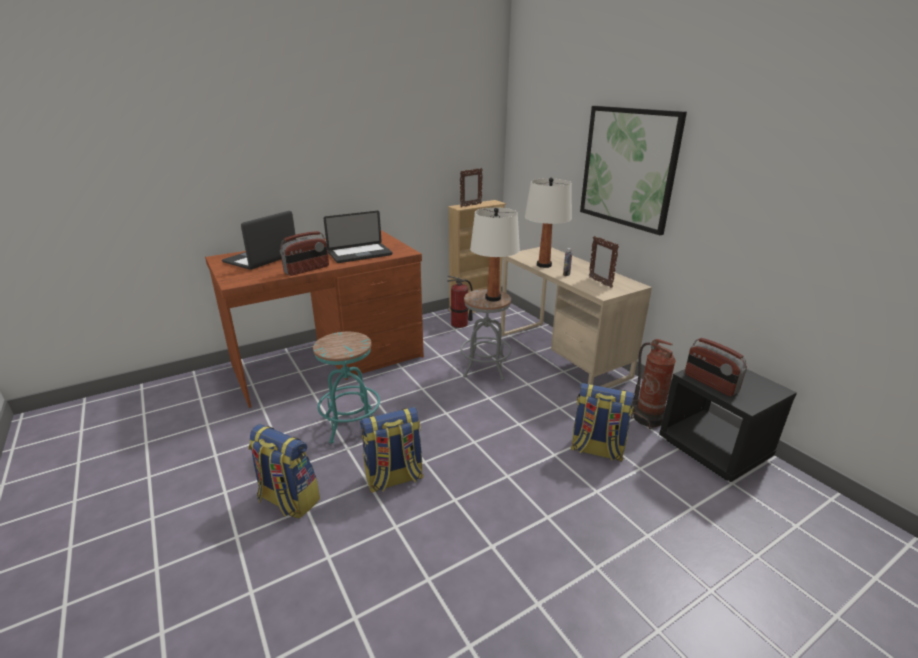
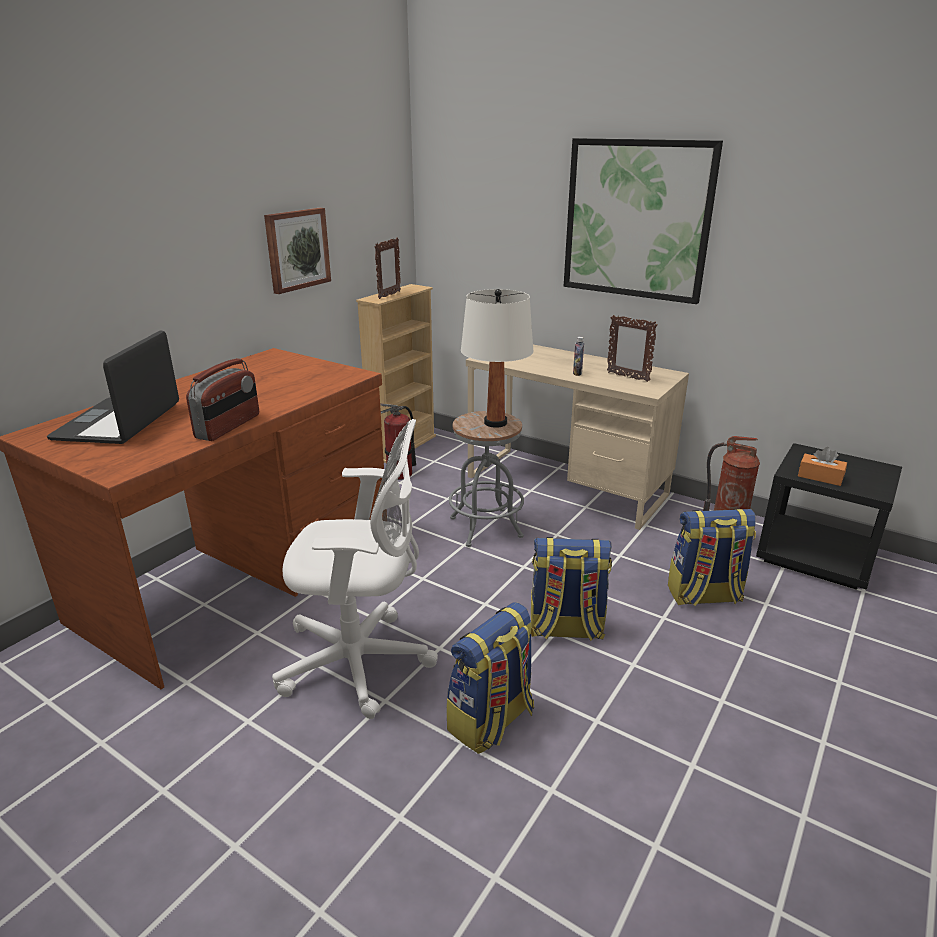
camera: 25 degrees left, 0 degrees up
backpack [248,424,320,518] -> backpack moved to [531,537,612,641]
turquoise stool [313,332,380,444] -> white office chair [272,419,438,719]
laptop [324,211,393,263] -> none
white table lamp [525,178,572,268] -> none
radio [685,338,747,396] -> orange tissue box [798,447,847,486]
none -> picture [264,208,331,294]

